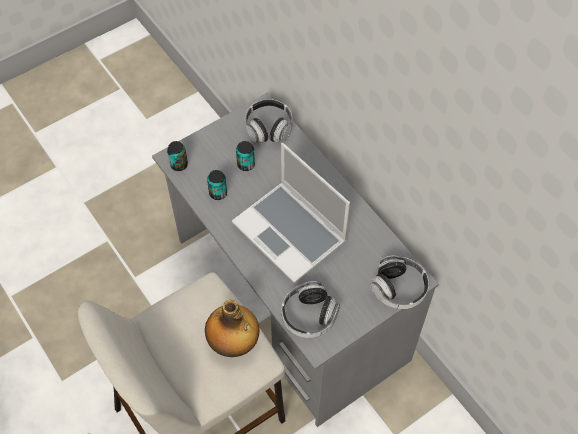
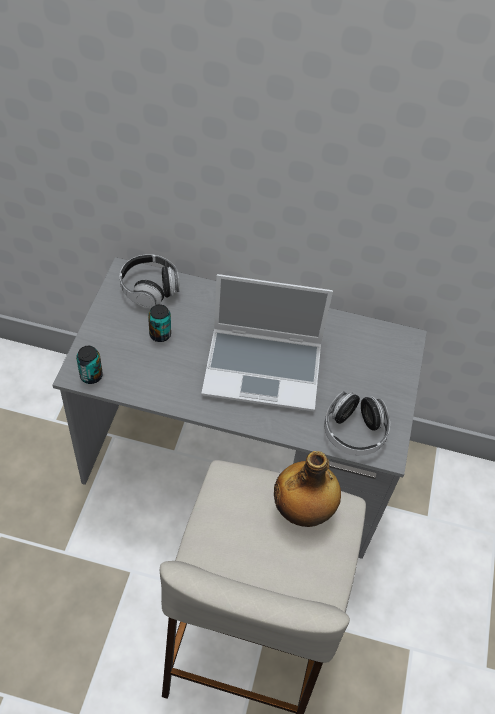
camera: 45 degrees left, 5 degrees down
can [207,170,227,200] -> none
headphones [370,256,429,309] -> none

